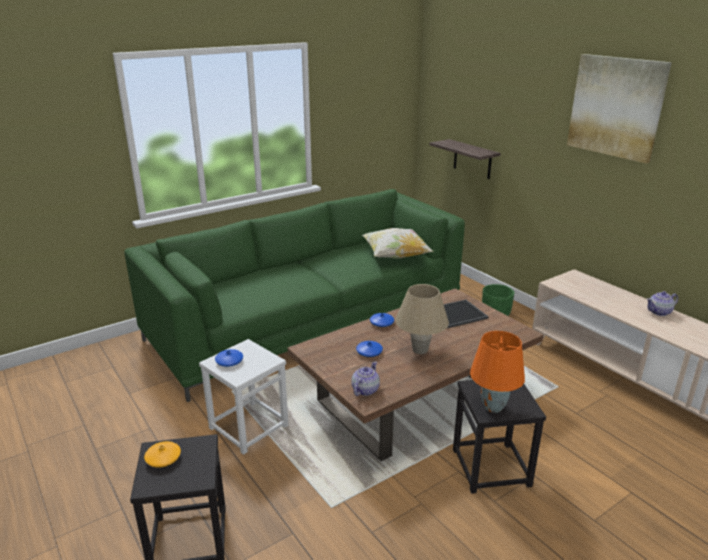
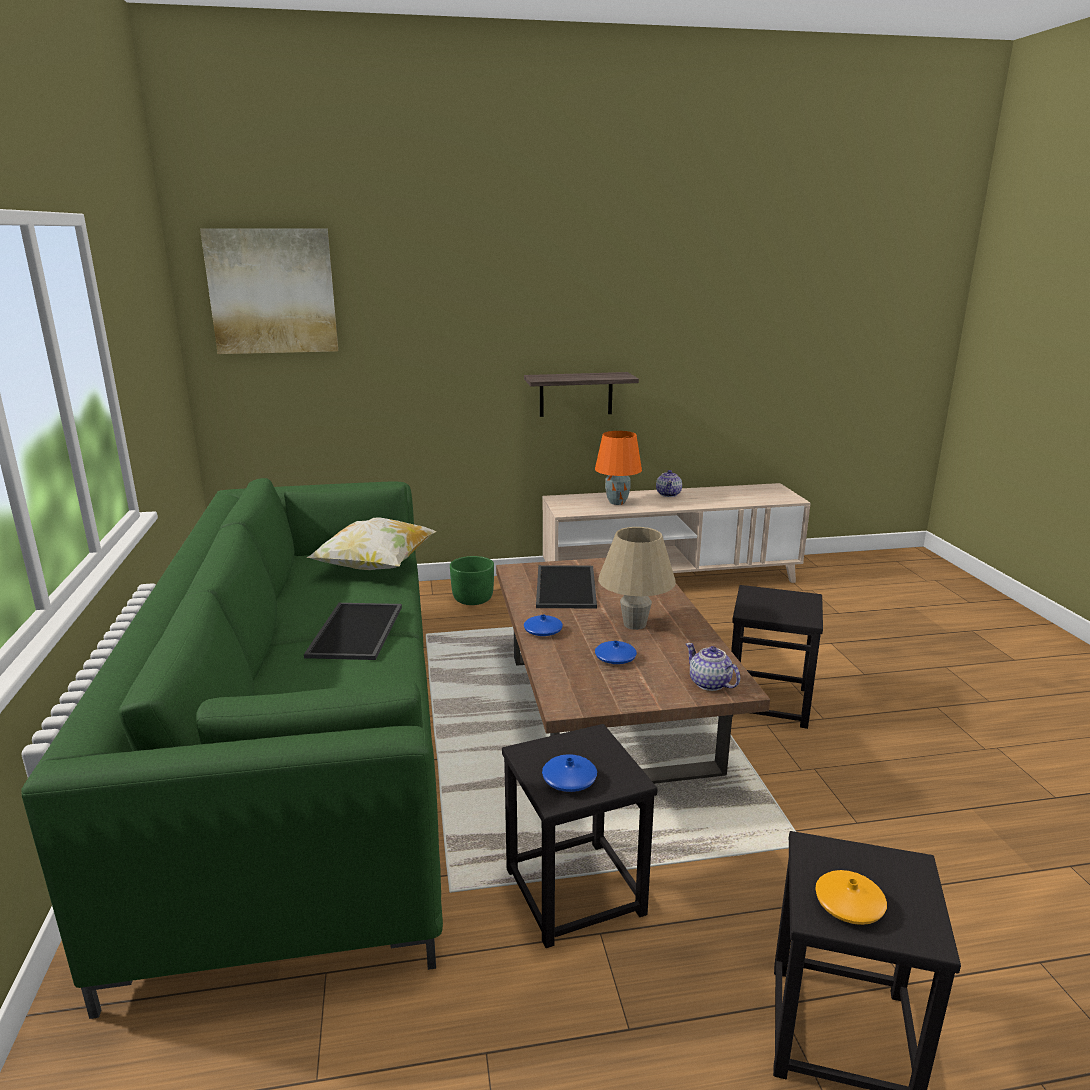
camera: 65 degrees left, 5 degrees down
white stool [199,339,288,455] -> black stool [502,724,658,948]
shelf [429,139,501,179] -> shelf moved to [524,372,639,417]
orange table lamp [470,331,525,413] -> orange table lamp moved to [595,431,642,505]
picture [567,54,672,164] -> picture moved to [200,228,338,354]
none -> tray [304,603,402,660]

